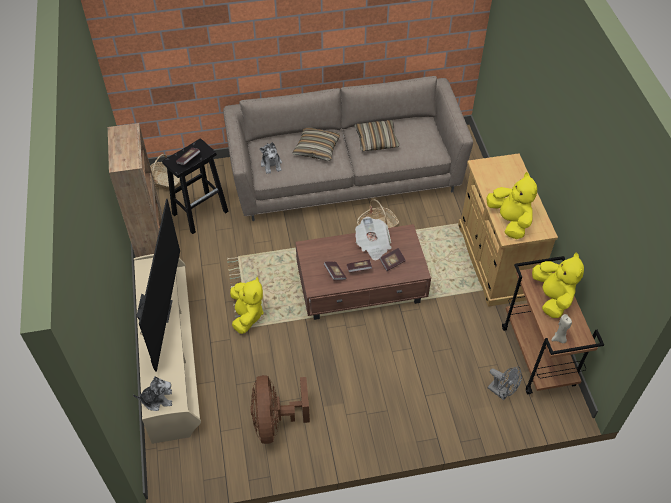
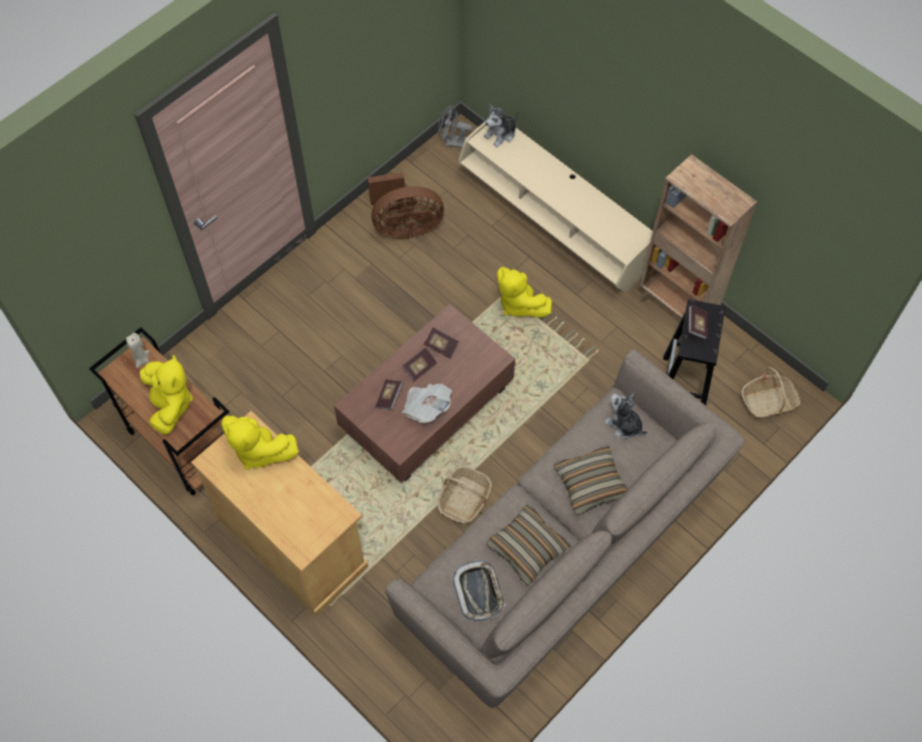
camera: 145 degrees right, 10 degrees up
television [136,199,180,372] -> none
brown fan [250,375,310,444] -> brown fan turned 120 degrees clockwise [368,172,444,239]
grey fan [488,366,522,400] -> grey fan moved to [438,104,473,148]
yellow plush toy [532,252,584,318] -> yellow plush toy turned 150 degrees counterclockwise [140,354,193,434]
none -> tray [452,559,506,622]

